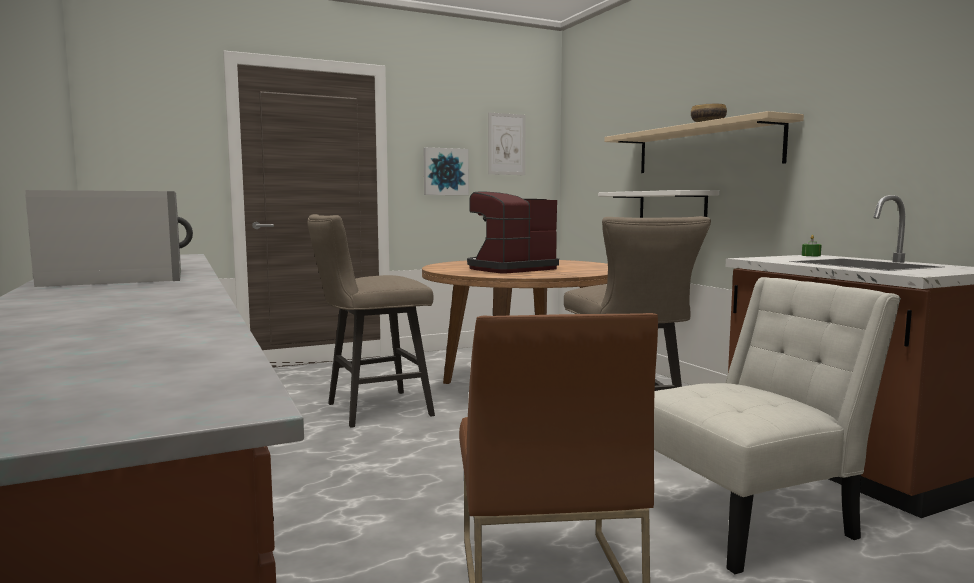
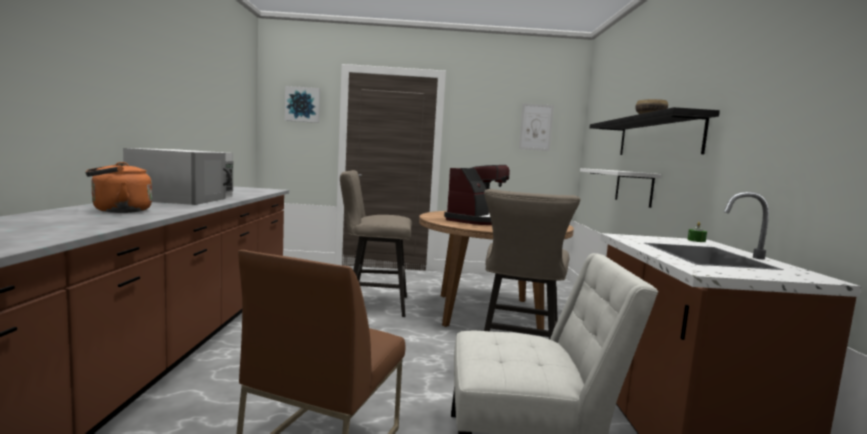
camera: 25 degrees right, 0 degrees up
picture [424,147,469,195] -> picture moved to [285,86,320,123]
coffee machine [467,191,559,273] -> coffee machine turned 135 degrees clockwise [444,165,510,225]
beige shelf [604,111,804,173] -> black shelf [590,107,720,155]
none -> orange kettle [86,162,152,213]

